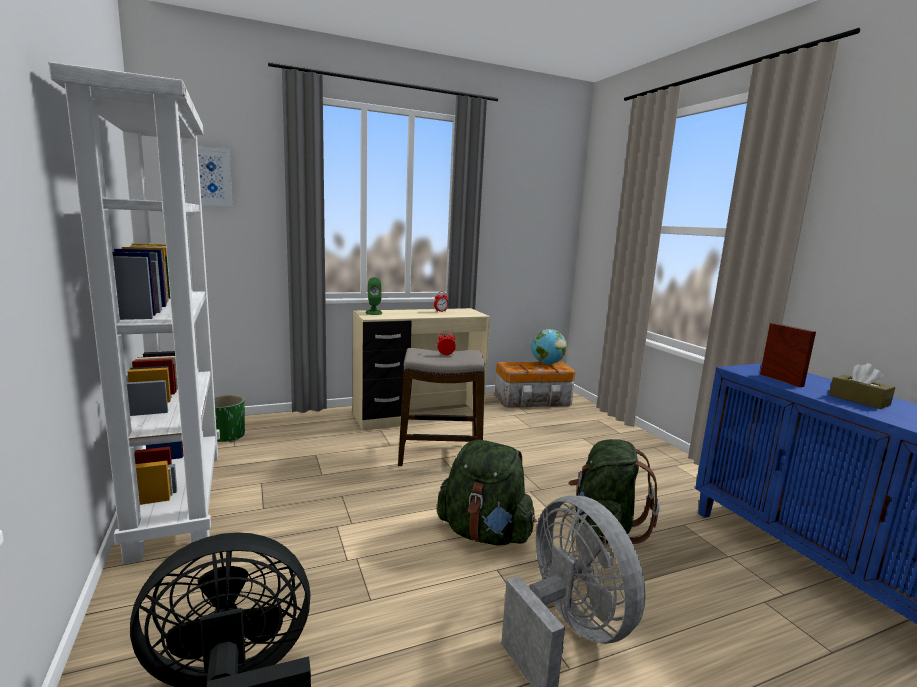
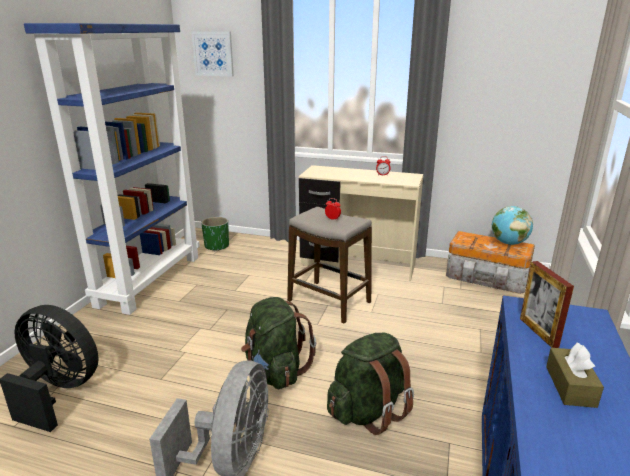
camera: 40 degrees right, 10 degrees up
white bookcase [49,62,220,565] -> blue bookcase [24,23,200,315]
green speaker [366,277,382,315] -> none
picture frame [760,323,816,387] -> picture frame turned 150 degrees clockwise [520,261,574,348]

